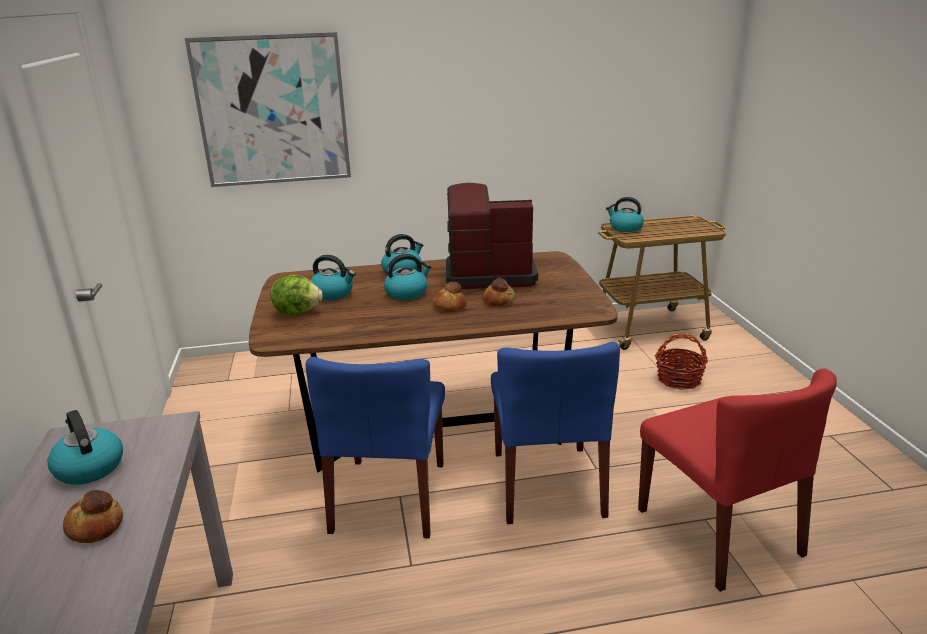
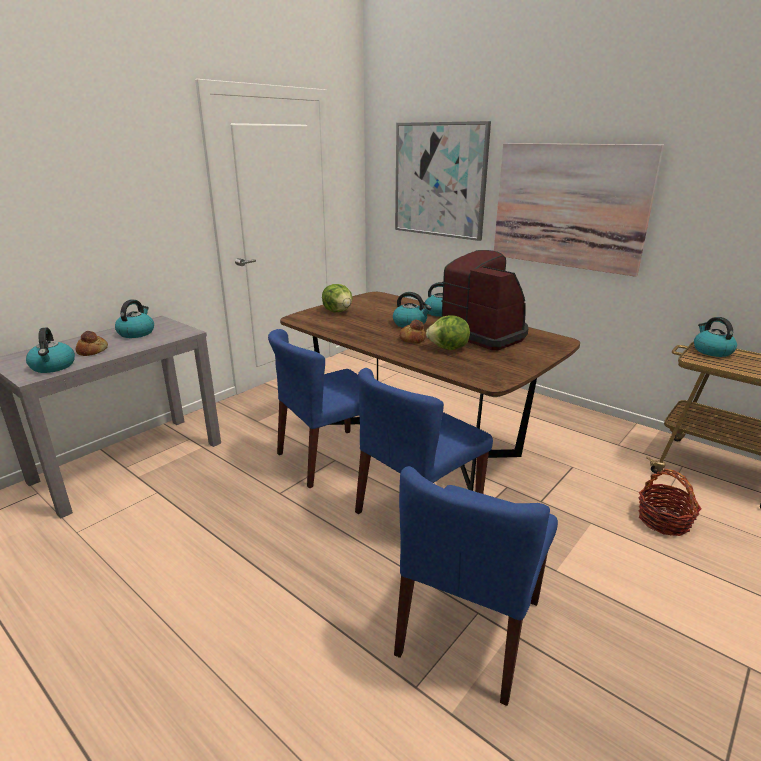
camera: 50 degrees right, 0 degrees up
kettle [310,255,356,301] -> kettle moved to [26,327,75,373]
bread [483,278,515,306] -> lettuce [426,315,470,350]
red chair [638,369,837,592] -> blue chair [394,466,558,706]
none -> picture [494,143,664,277]

